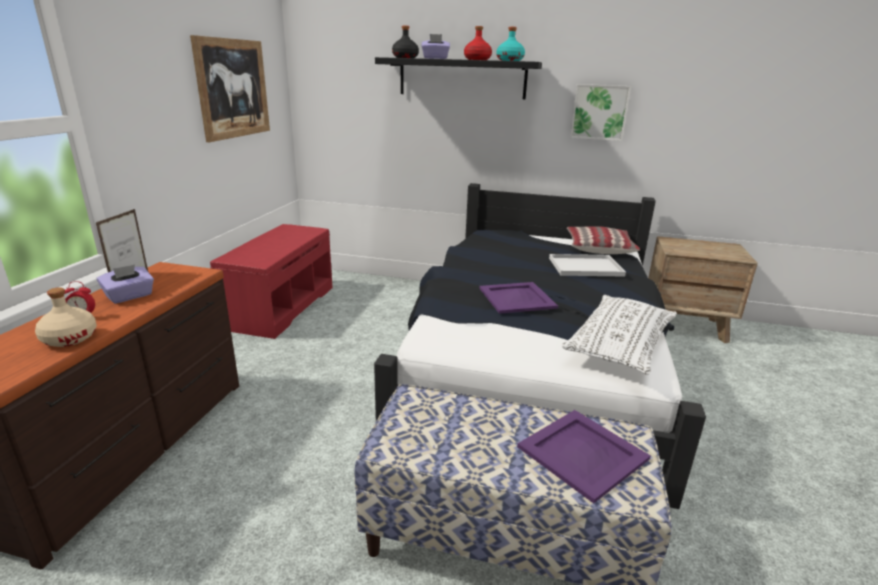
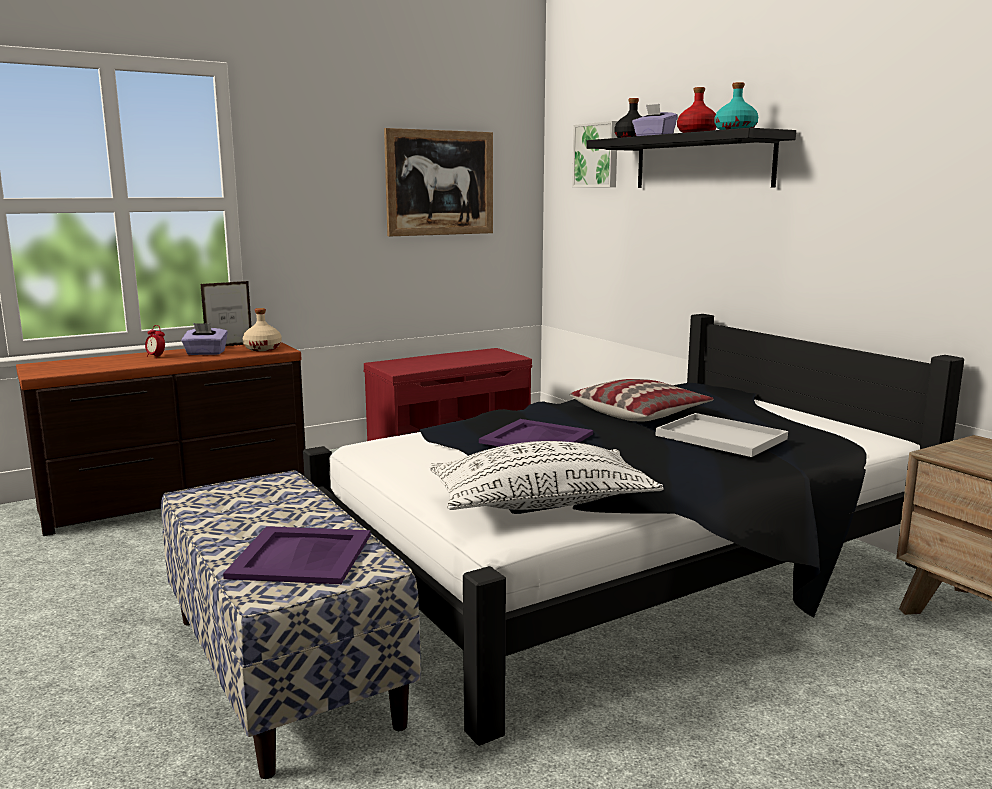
camera: 45 degrees right, 10 degrees down
beige bottle [35,287,97,347] -> beige bottle moved to [242,308,282,351]
pillow [567,226,640,254] -> pillow moved to [570,379,714,421]
picture [570,84,631,141] -> picture moved to [572,121,618,187]

